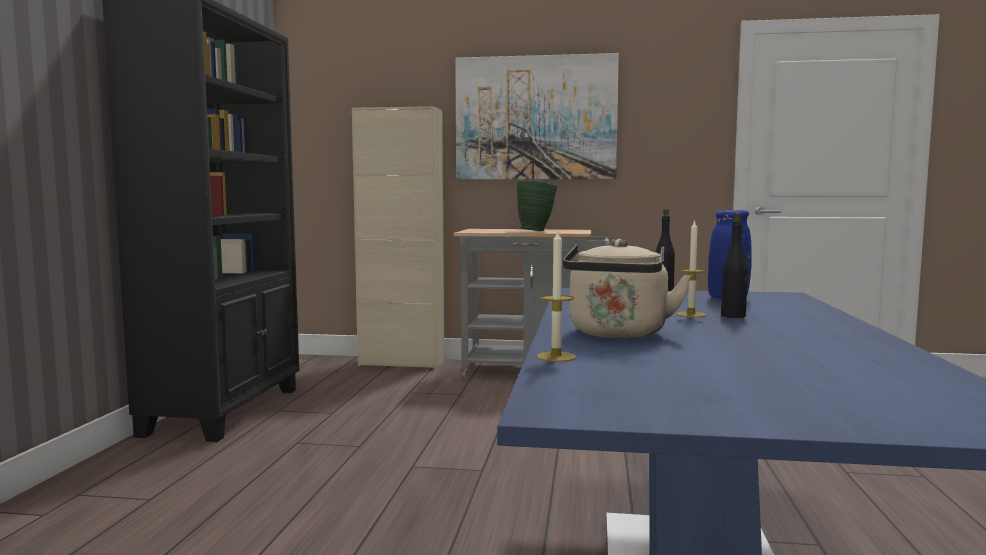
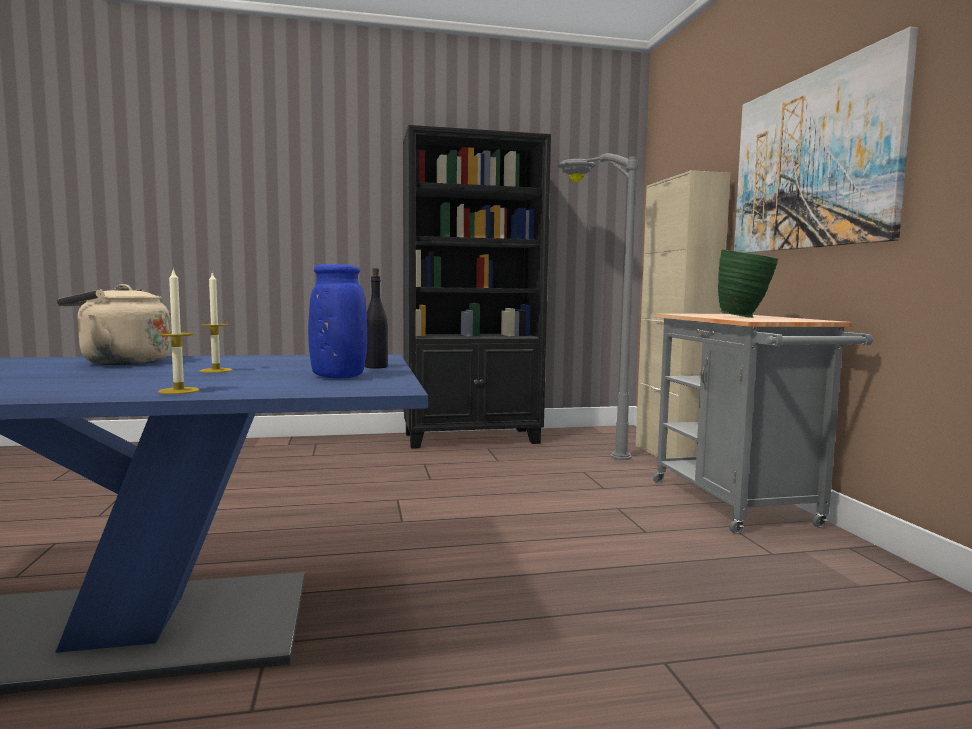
camera: 70 degrees right, 0 degrees up
candle [537,231,576,362] -> candle moved to [158,268,200,394]
black bottle [721,213,749,318] -> none
none -> grey floor lamp [557,153,639,460]

